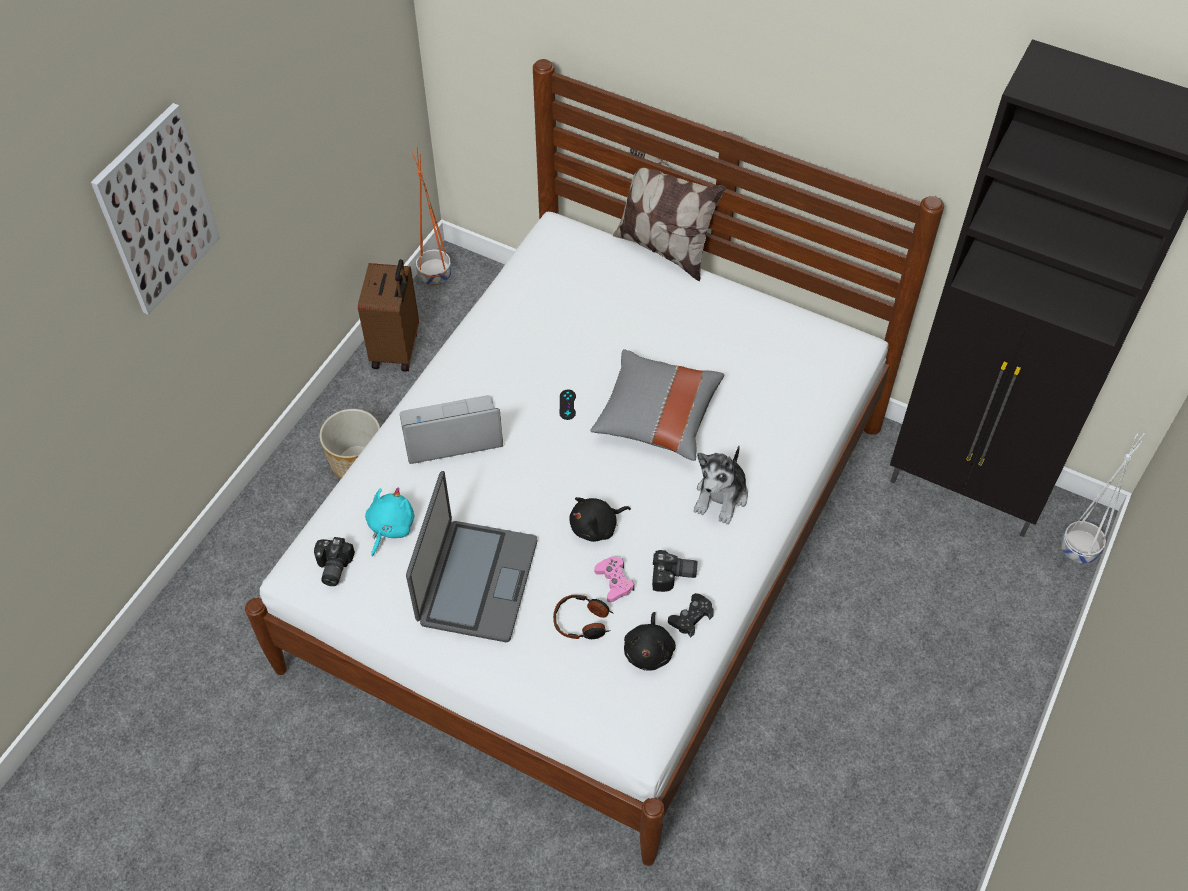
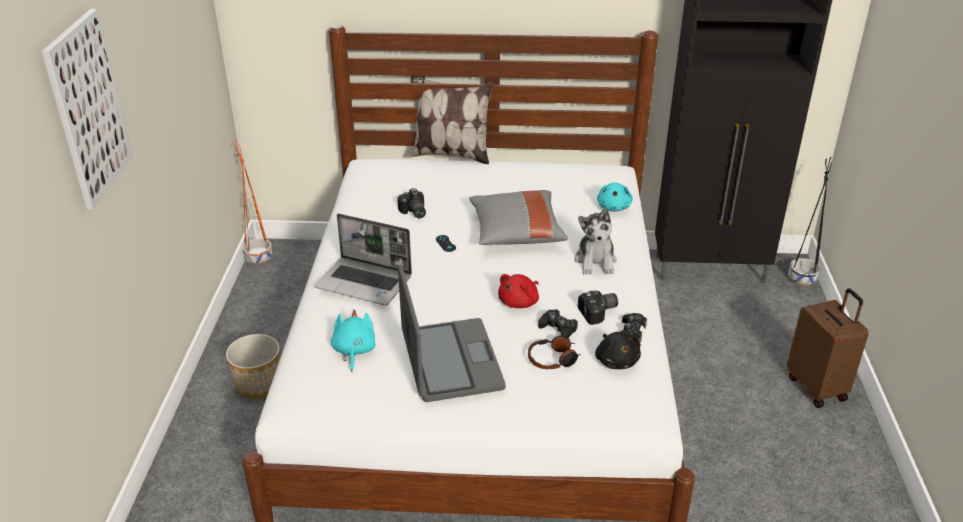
camera: 25 degrees left, 20 degrees down
camera [314,537,355,586] -> camera moved to [397,188,426,218]
brown suitcase [358,259,419,372] -> brown suitcase moved to [787,288,869,408]
laptop [400,395,503,464] -> laptop turned 120 degrees counterclockwise [315,214,412,305]
black plush toy [570,497,631,542] -> red plush toy [498,274,539,308]
pink game controller [595,557,634,602] -> black game controller [538,309,578,338]
white planter [1061,433,1145,563] -> black planter [788,157,832,286]
none -> turquoise plush toy [597,183,633,212]

